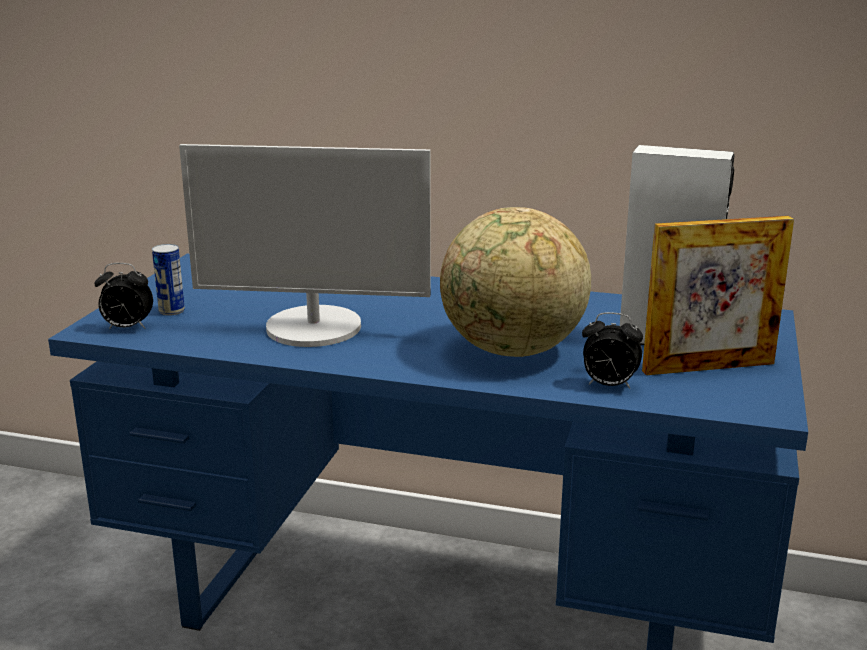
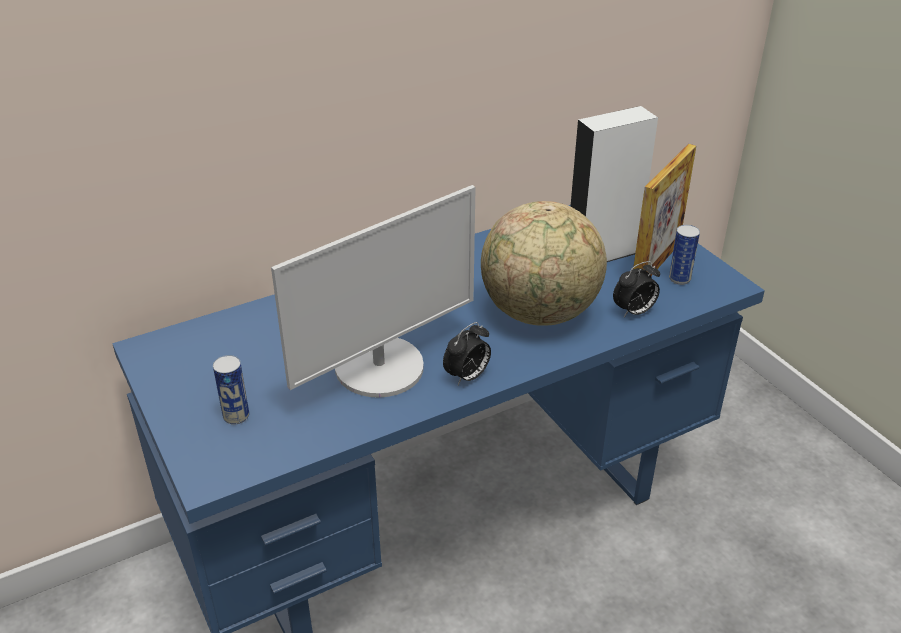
camera: 45 degrees left, 15 degrees up
alarm clock [94,263,153,329] -> alarm clock moved to [443,322,491,385]
none -> can [669,225,700,285]

